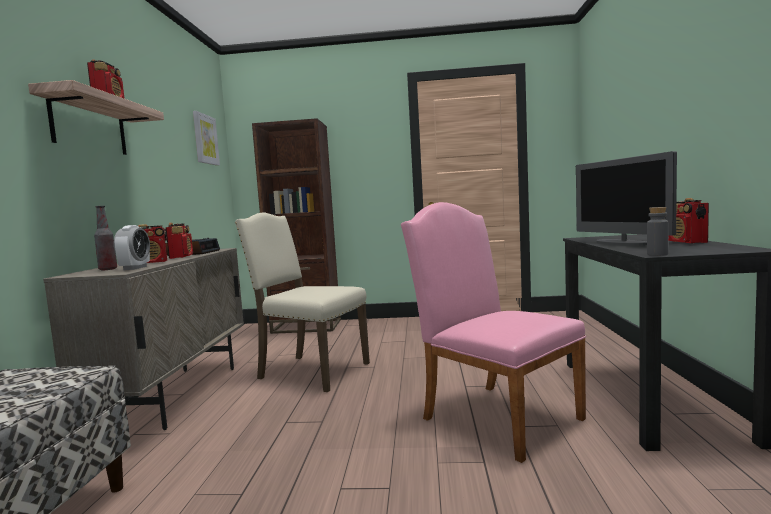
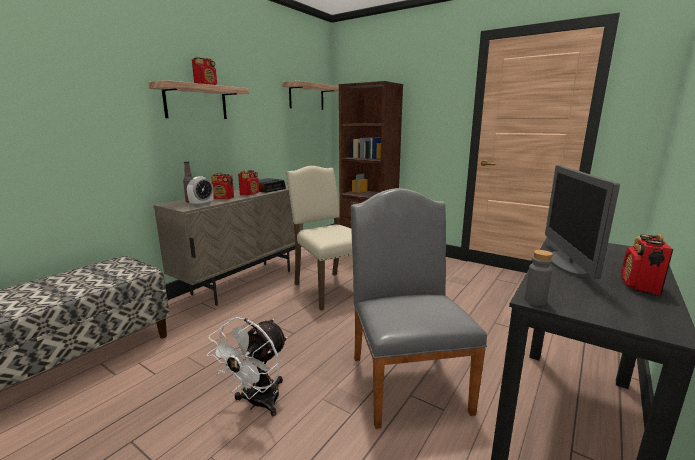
camera: 30 degrees right, 10 degrees up
picture [193,111,220,166] -> shelf [282,81,339,110]
pink chair [401,202,586,463] -> grey chair [351,188,487,429]
none -> white fan [207,317,288,416]

